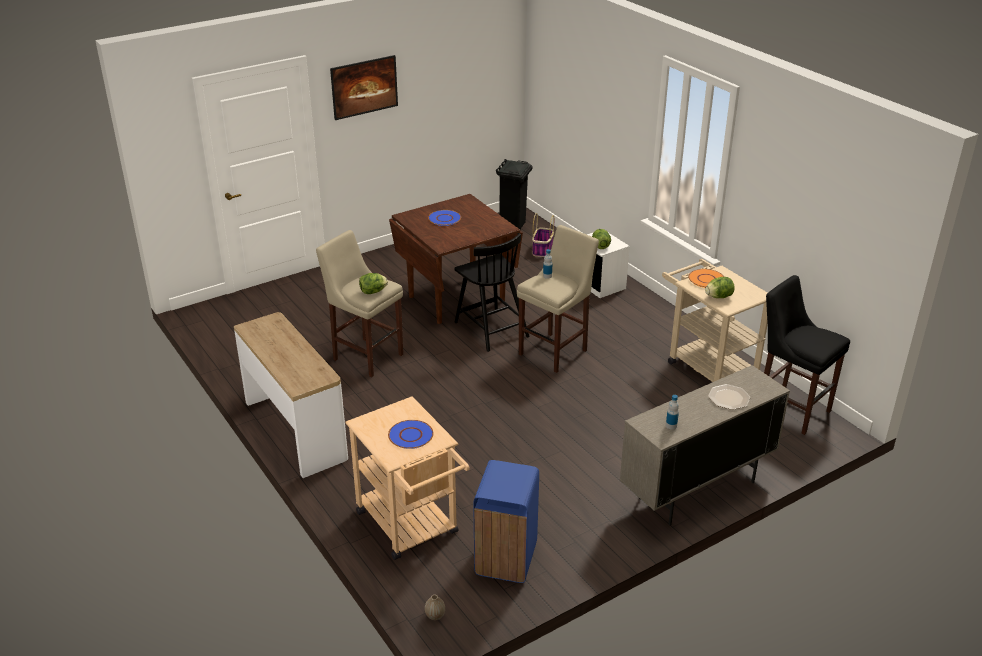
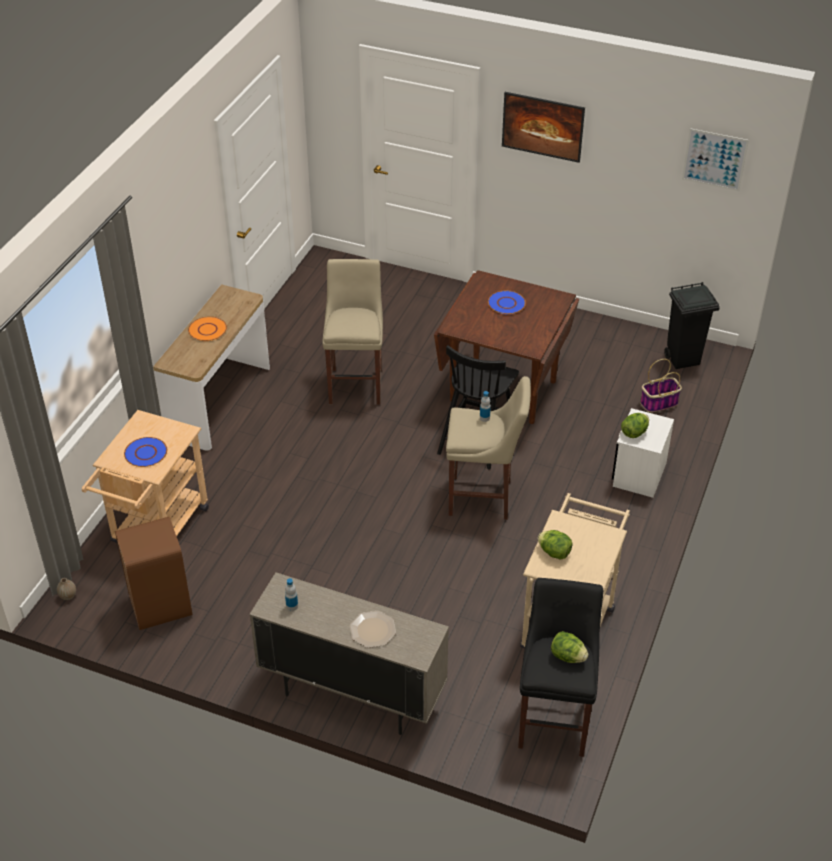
camera: 55 degrees right, 10 degrees up
lettuce [359,273,388,294] -> lettuce moved to [551,631,588,663]
blue trash can [473,460,539,583] -> brown trash can [115,517,193,630]
orange plate [688,269,724,288] -> orange plate moved to [188,316,227,341]
none -> picture [682,128,749,191]

